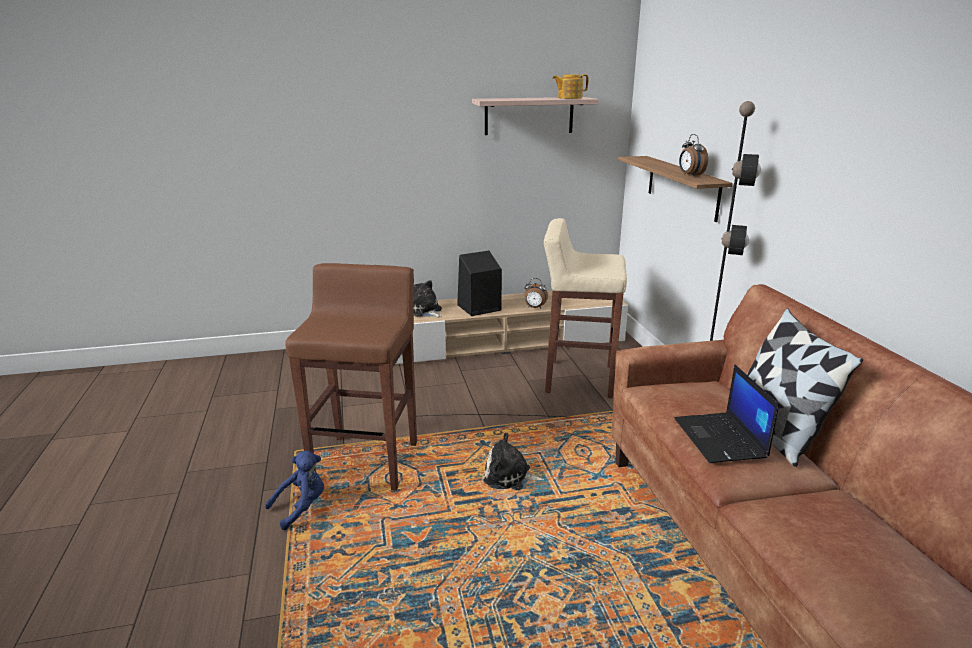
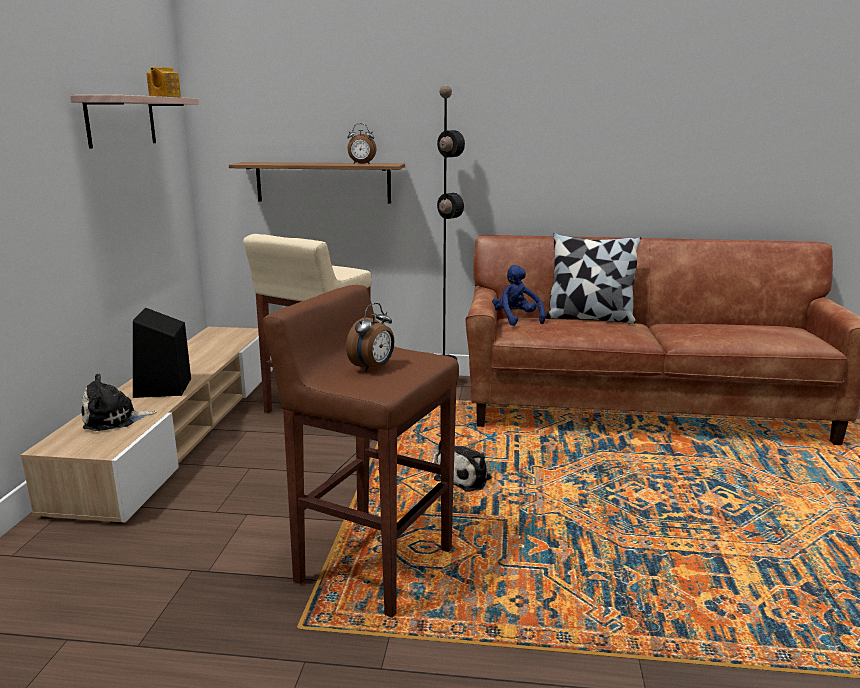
camera: 70 degrees left, 5 degrees down
blue plush toy [265,451,324,530] -> blue plush toy moved to [492,265,545,326]
alarm clock [524,278,548,309] -> alarm clock moved to [346,303,394,372]
laptop [674,364,779,463] -> none

